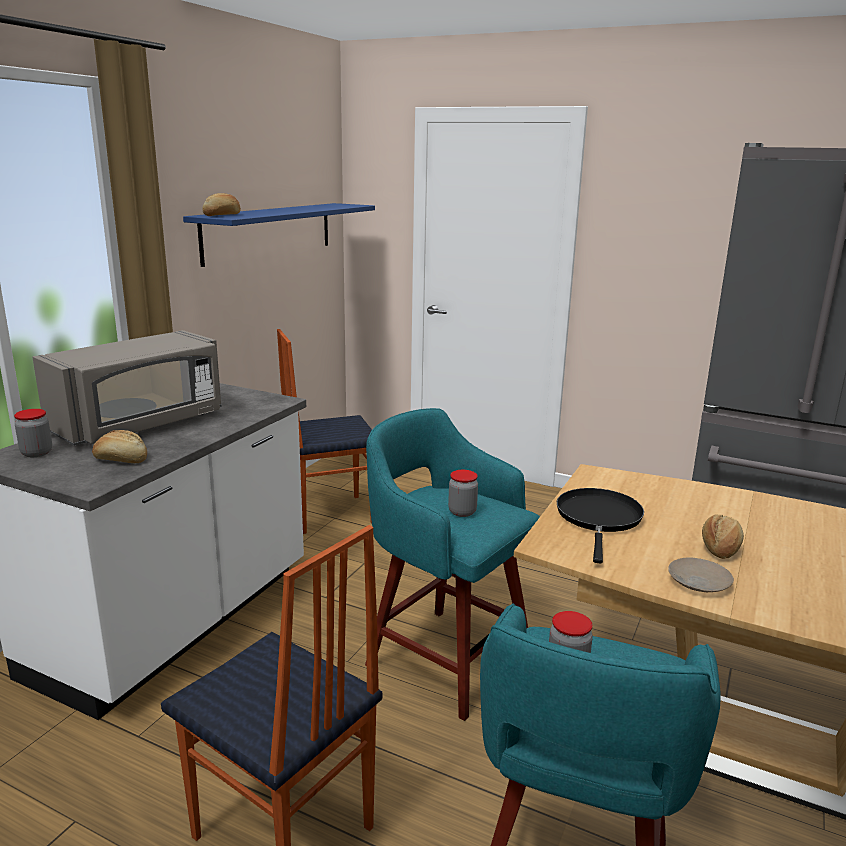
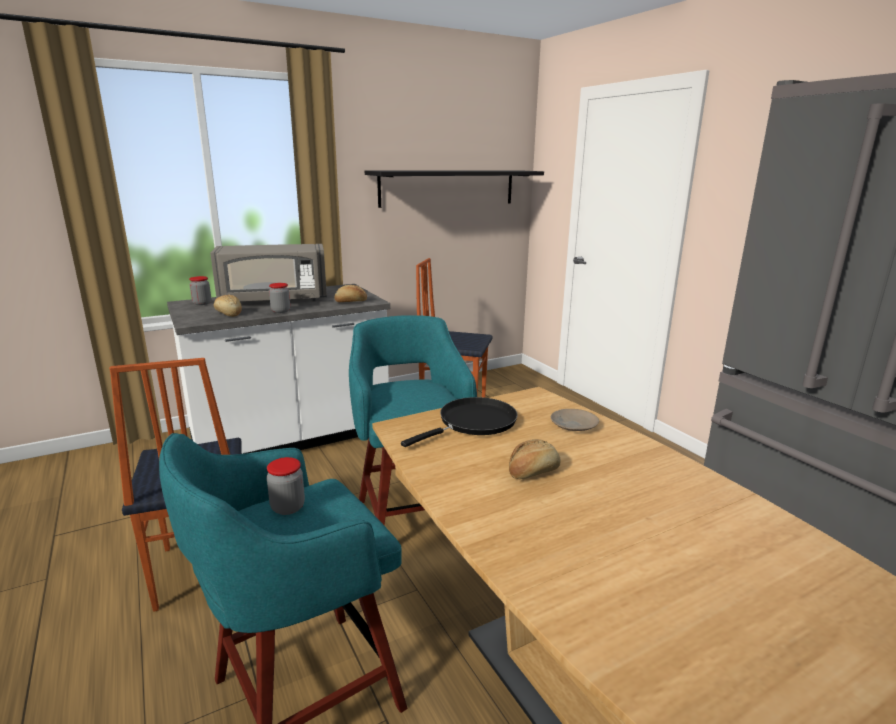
camera: 35 degrees right, 0 degrees up
blue shelf [183,203,375,267] -> black shelf [365,171,544,208]
bread [202,193,241,216] -> bread moved to [334,285,367,302]
jar [448,470,478,517] -> jar moved to [269,283,290,313]
beige plate [668,558,734,593] -> beige plate moved to [551,409,599,431]

